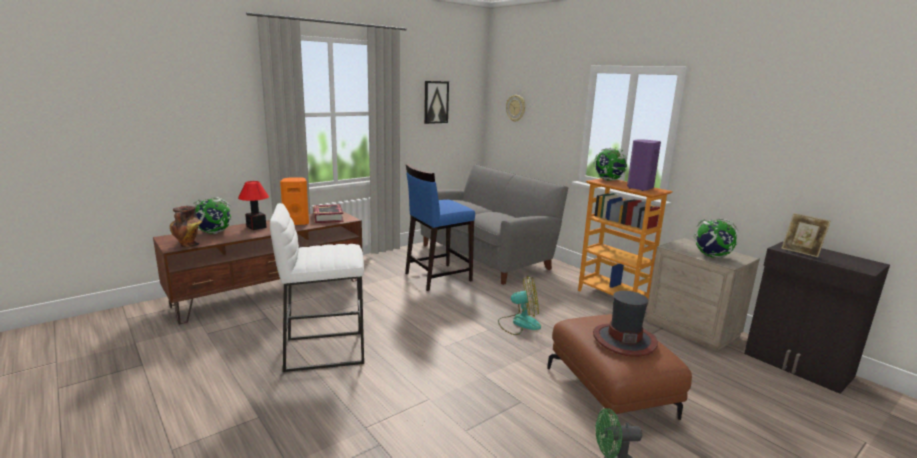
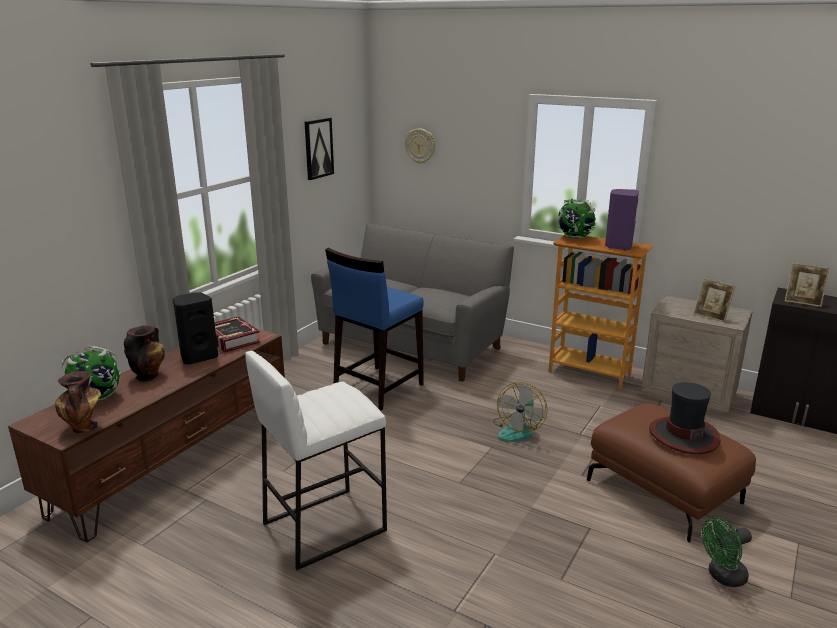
camera: 20 degrees left, 5 degrees up
table lamp [238,181,269,230] -> vase [124,325,165,382]
orange speaker [280,177,309,225] -> black speaker [173,293,218,365]
fan [498,275,541,335] -> fan turned 135 degrees clockwise [493,382,548,442]
globe [693,218,738,258] -> picture frame [693,278,736,322]

